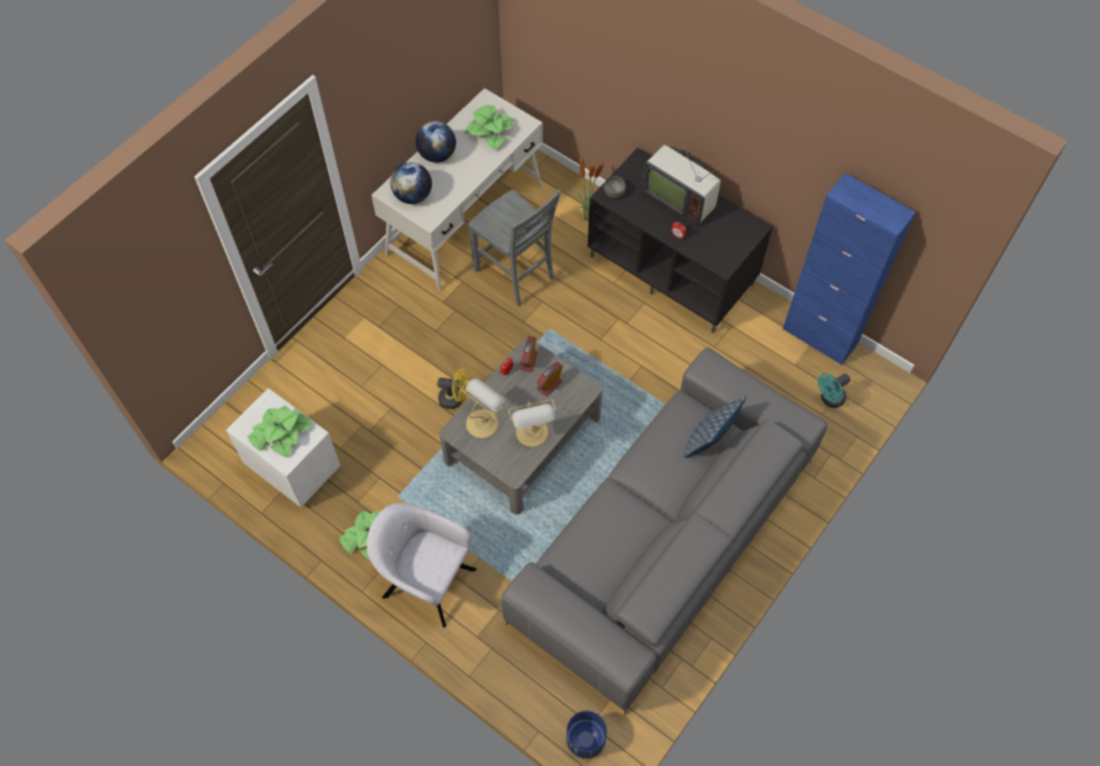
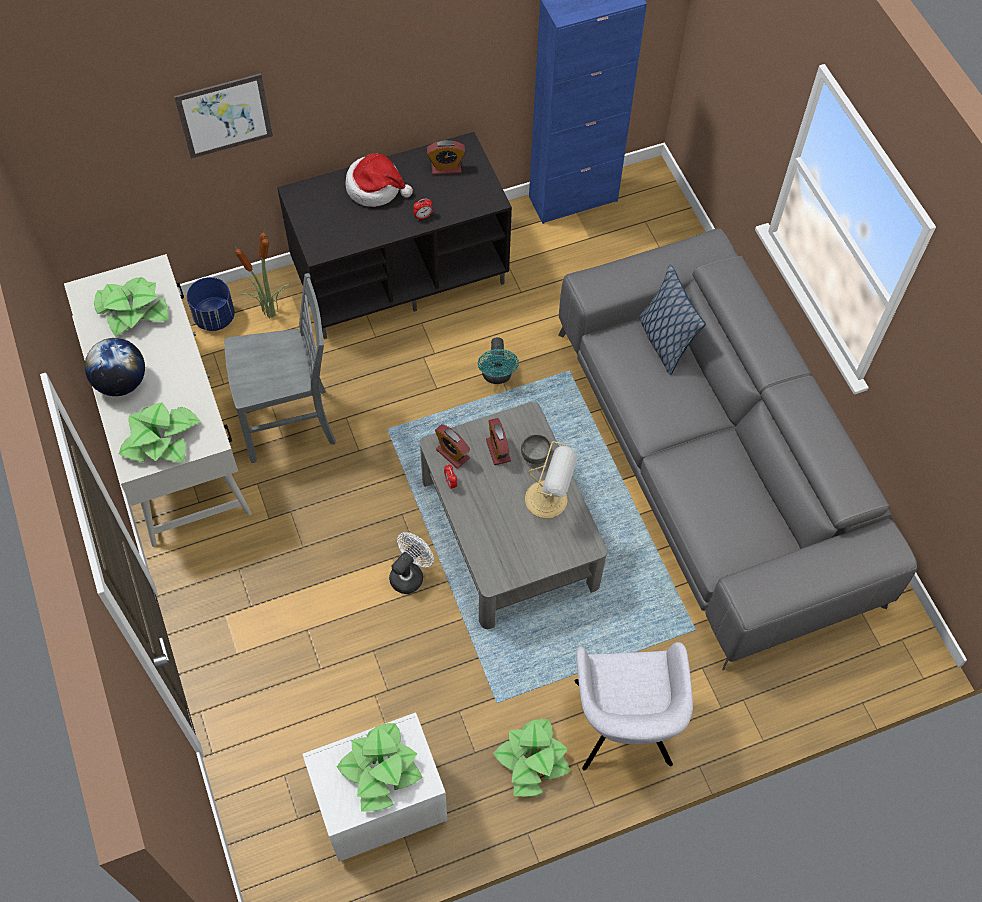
camera: 60 degrees left, 0 degrees up
grey armchair [367,503,477,628] -> grey armchair turned 60 degrees counterclockwise [575,642,693,771]
globe [390,162,432,204] -> potted plant [119,402,200,463]
yellow fan [437,369,469,409] -> white fan [389,532,434,594]
table lamp [460,379,505,438] -> none
blue planter [566,711,607,759] -> blue planter moved to [187,277,235,331]
grey bowl [604,176,626,198] -> grey bowl moved to [521,434,552,464]
television [642,144,721,225] -> hat [345,153,413,207]
turquoise fan [818,373,850,408] -> turquoise fan moved to [478,337,519,384]
none -> picture [174,73,273,159]
none -> alarm clock [426,140,466,175]

